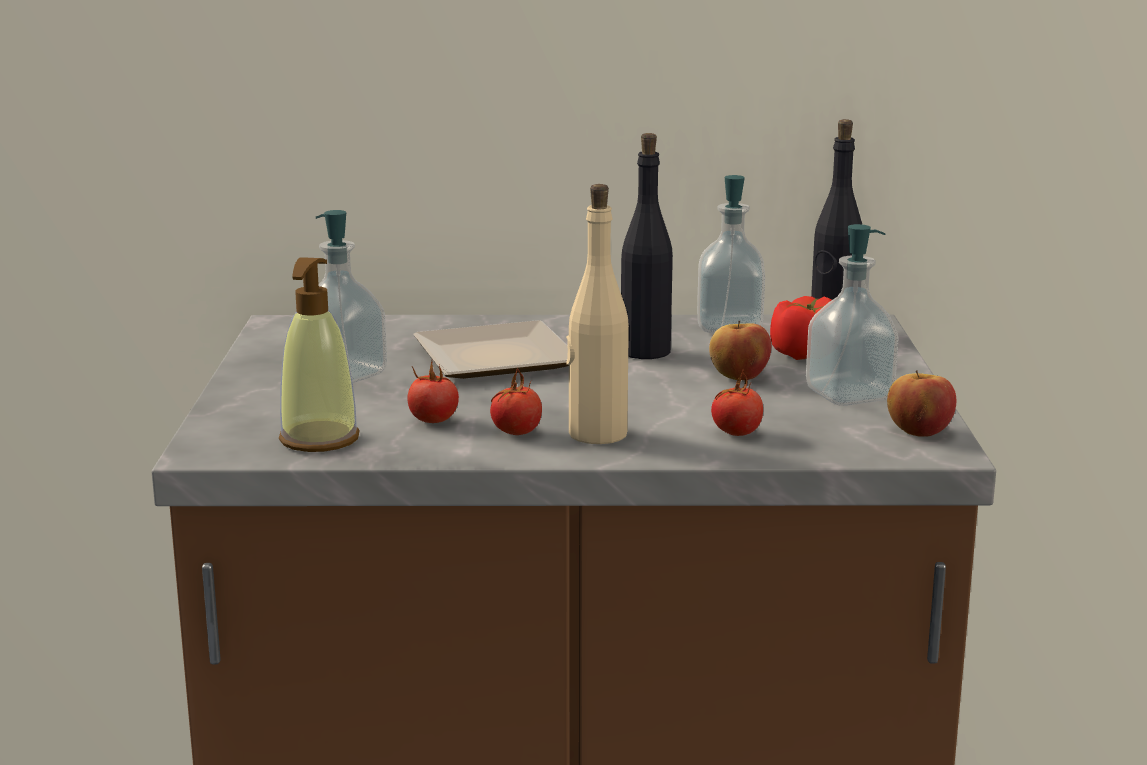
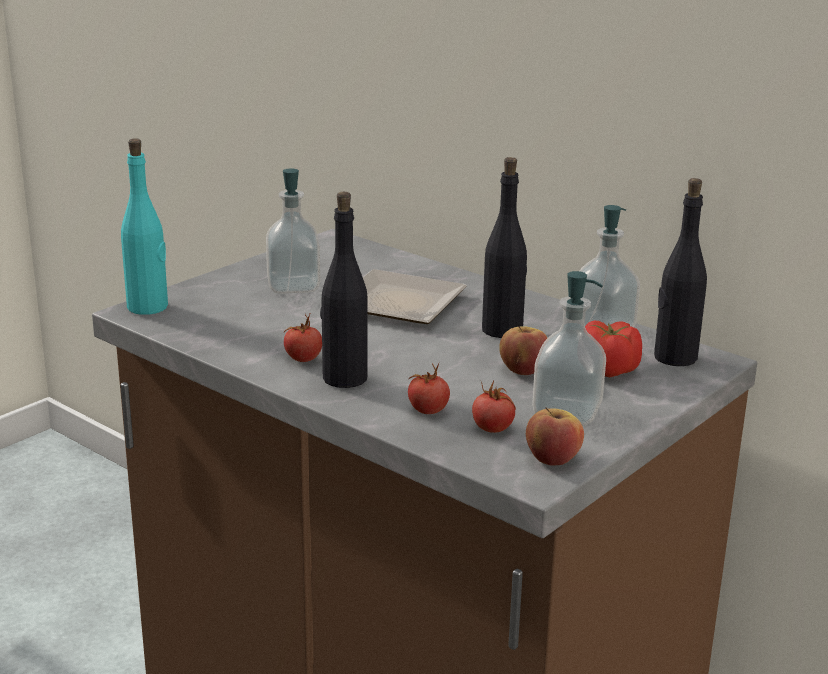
camera: 40 degrees right, 5 degrees up
soap dispenser [279,257,360,452] -> none
tomato [407,361,459,423] -> tomato moved to [472,381,516,433]
beige bottle [566,184,629,444] -> black bottle [320,192,368,388]
none -> turquoise bottle [121,138,168,315]

